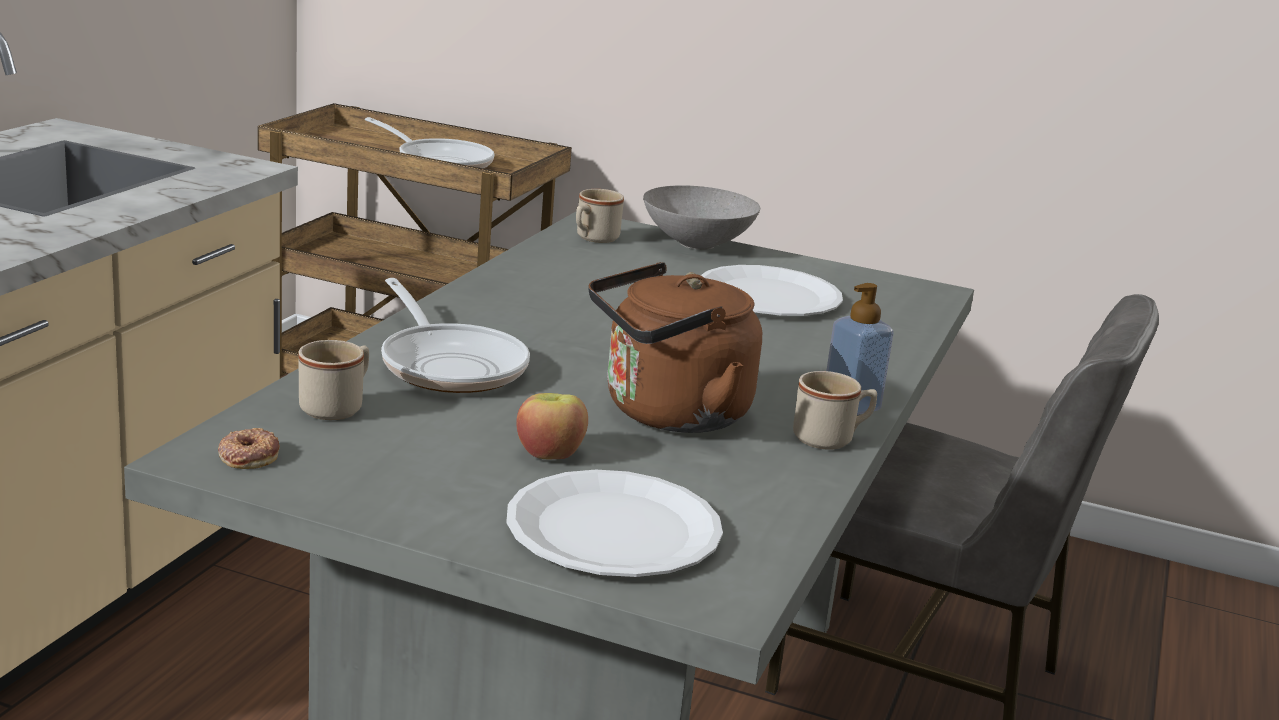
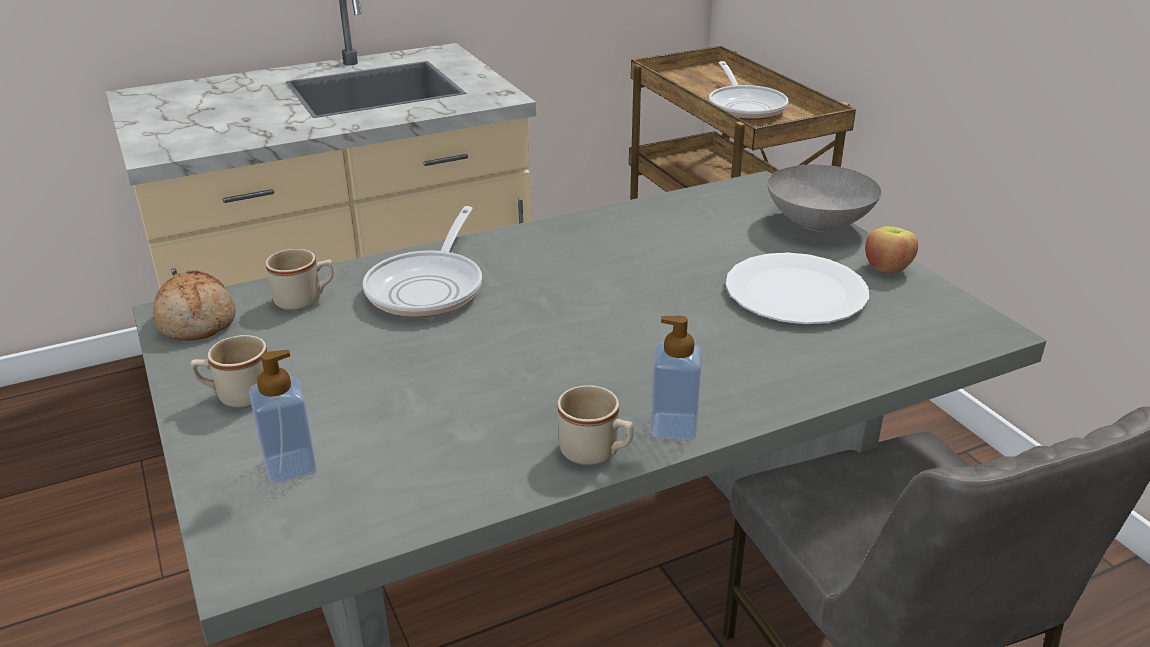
camera: 45 degrees right, 10 degrees up
donut [218,428,280,469] -> bread [153,270,236,341]
white plate [506,470,723,577] -> soap dispenser [249,350,317,484]
apple [516,393,588,460] -> apple moved to [865,226,918,274]
beige mug [576,189,624,243] -> beige mug moved to [191,335,267,408]
brown kettle [589,262,762,433] -> none

